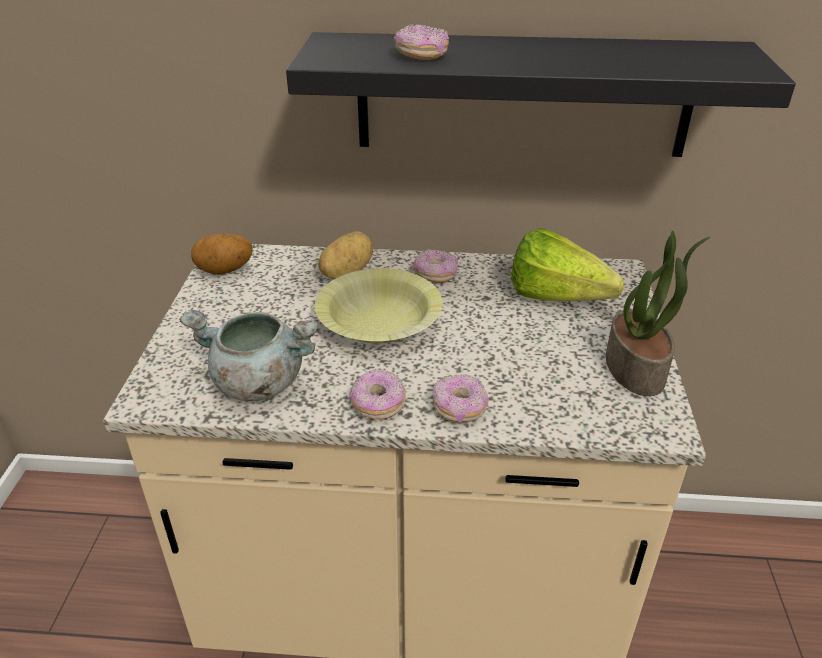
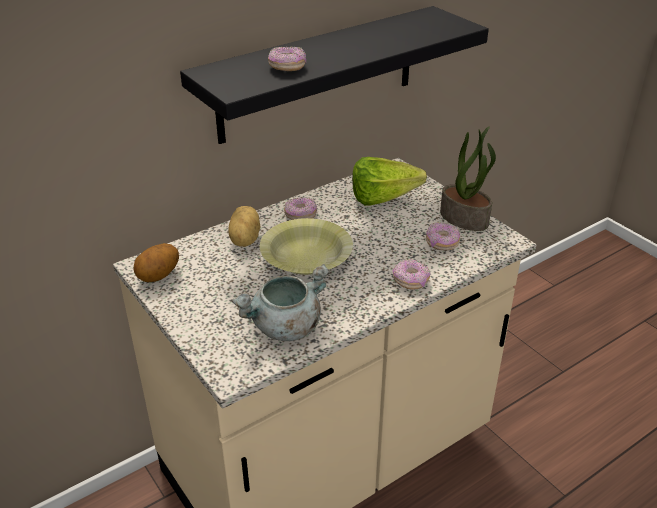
camera: 40 degrees left, 0 degrees up
donut [349,369,406,419] -> donut moved to [426,222,460,251]

